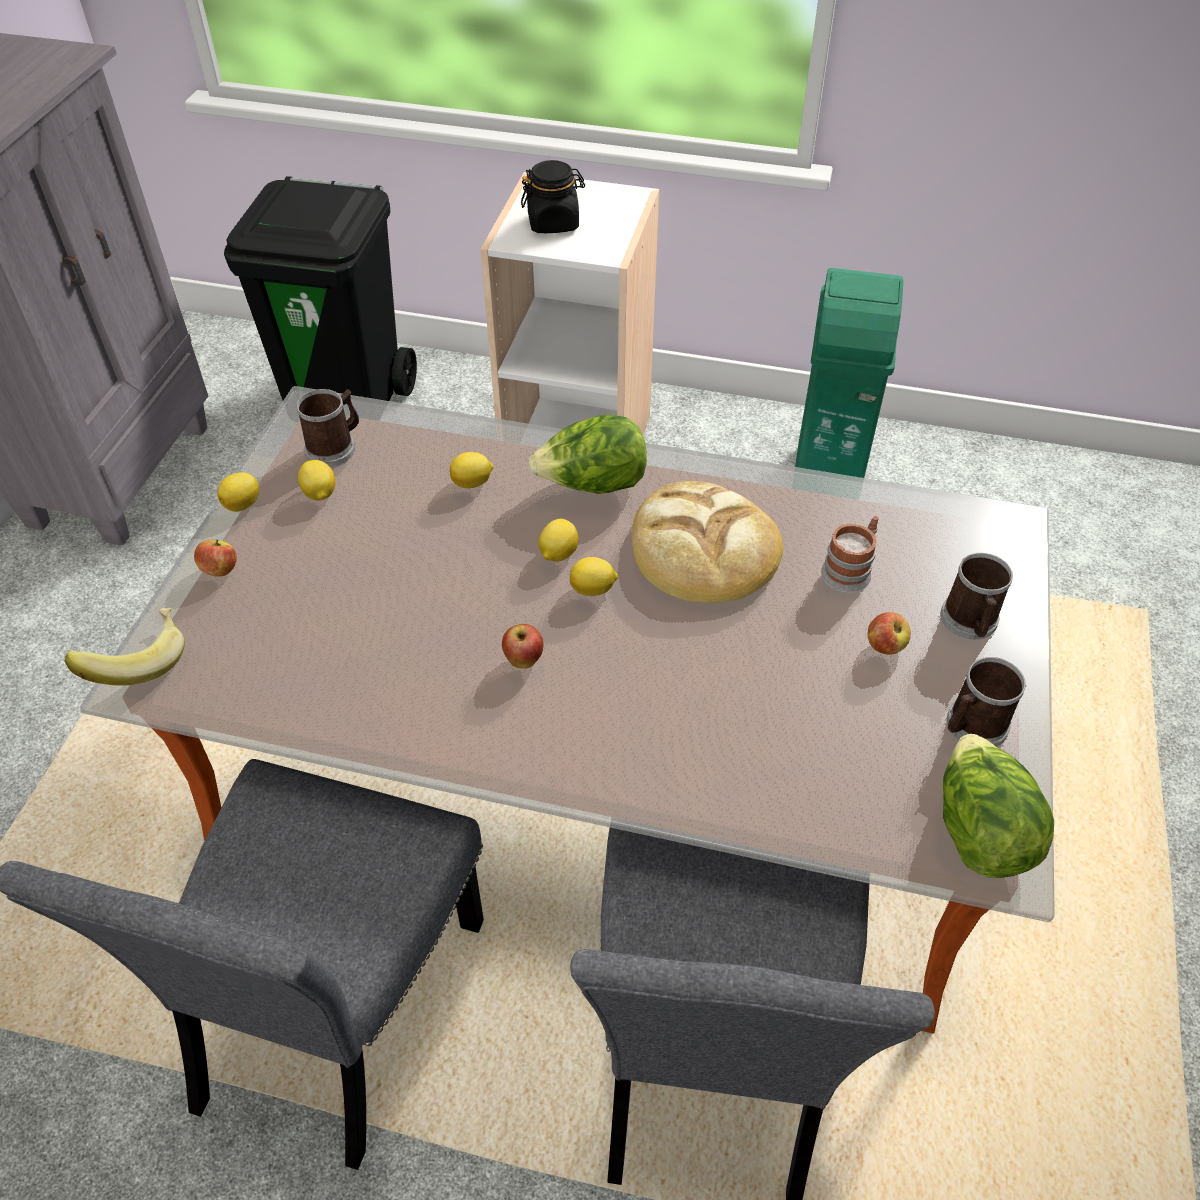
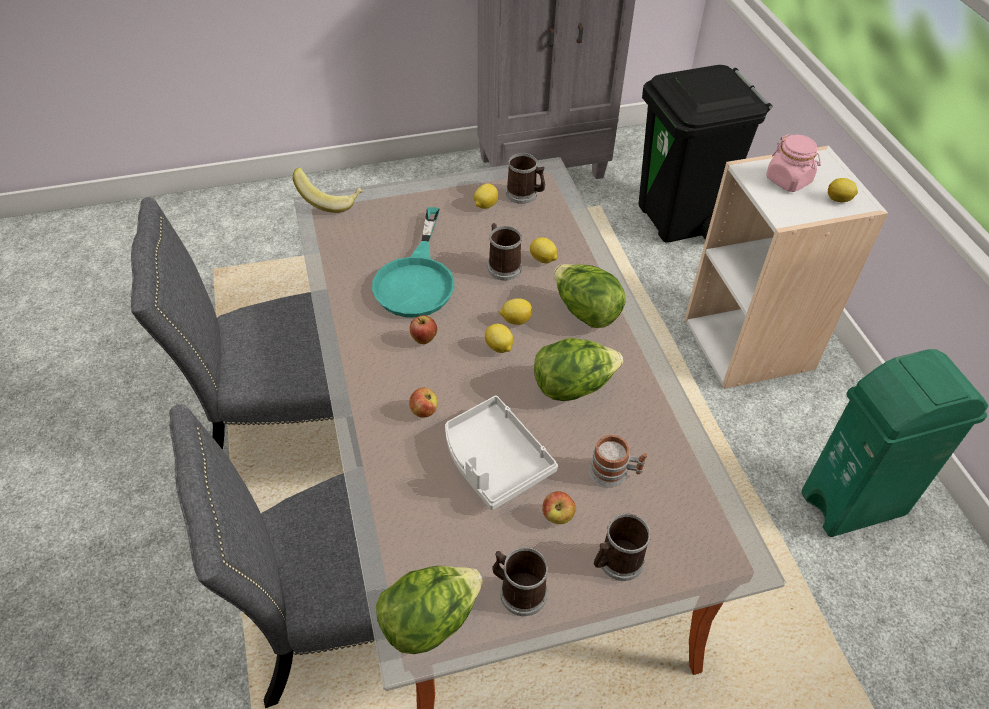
camera: 60 degrees right, 0 degrees up
apple [194,539,237,577] -> apple moved to [409,388,438,418]
lemon [218,472,259,512] -> lemon moved to [828,178,858,202]
black jar [521,160,585,233] -> pink jar [766,134,821,192]
bread [632,481,783,603] -> lettuce [534,338,623,401]
none -> turquoise frying pan [372,207,454,317]
none -> grey tray [445,396,558,510]
none -> mug [488,223,522,280]

